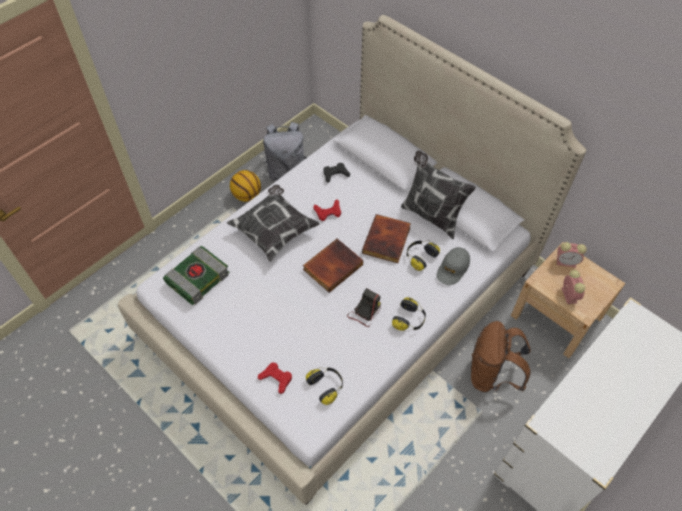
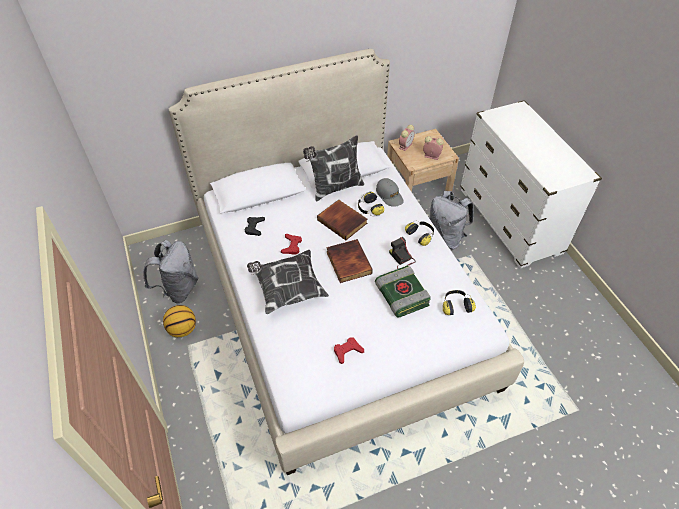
camera: 65 degrees left, 5 degrees down
book [163,246,229,305] -> book moved to [375,265,431,318]
red game controller [258,363,292,394] -> red game controller moved to [334,337,364,364]
brown backpack [471,321,531,392] -> grey backpack [430,191,474,250]

